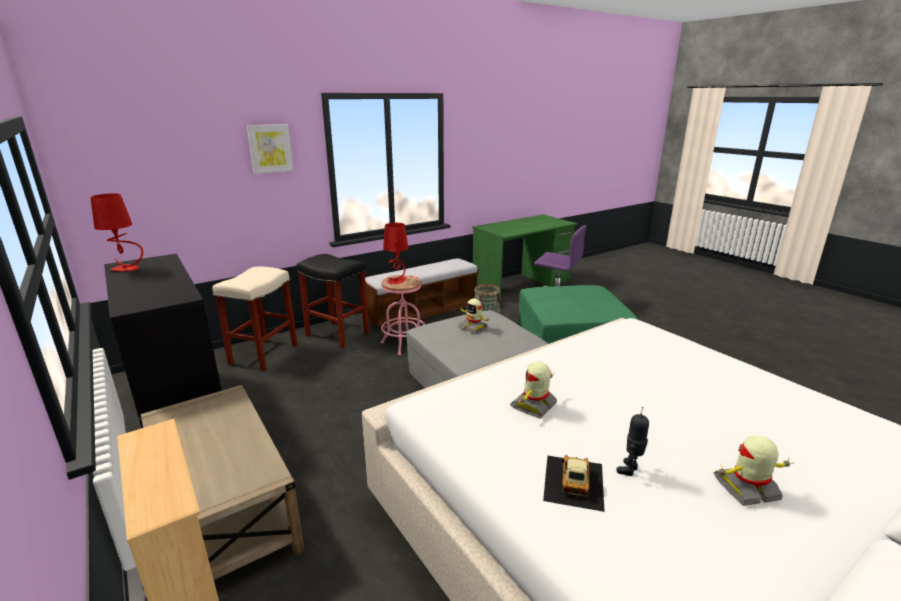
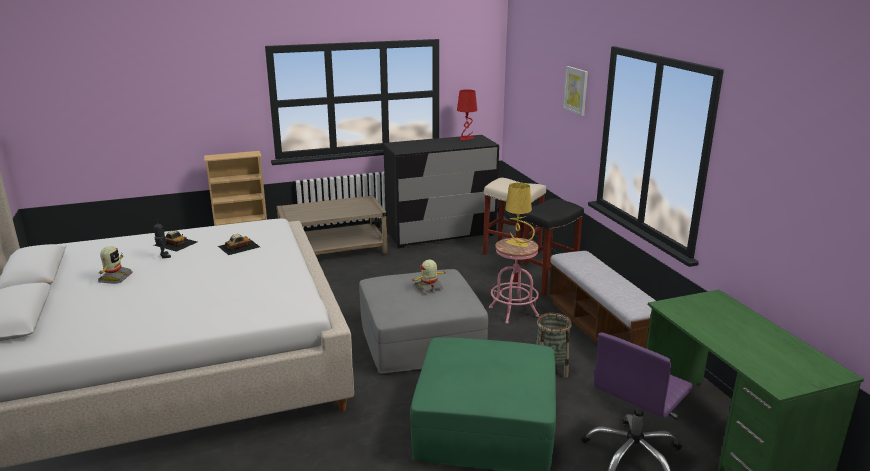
camera: 105 degrees right, 0 degrees up
red table lamp [383,223,408,284] -> yellow table lamp [505,183,535,247]
toy robot [510,361,557,419] -> toy car [218,234,260,255]

